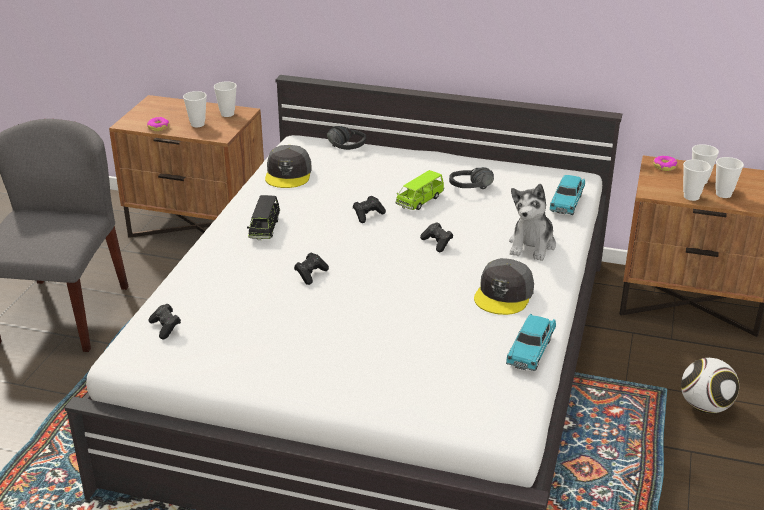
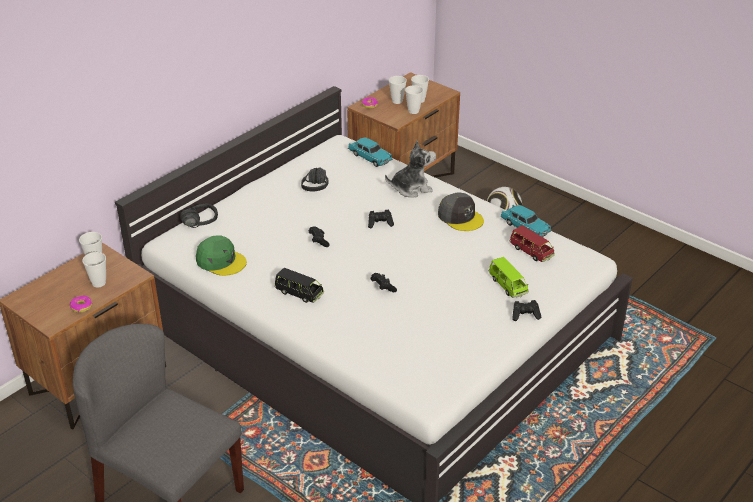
camera: 65 degrees left, 5 degrees up
black game controller [149,304,181,339] -> black game controller moved to [512,300,541,321]
grey cap [265,145,312,188] -> green cap [196,235,247,276]
green toy car [395,170,445,210] -> green toy car moved to [488,257,529,298]
plush toy [509,184,556,261] -> plush toy turned 60 degrees counterclockwise [385,141,436,197]
none -> red toy car [510,225,555,262]

